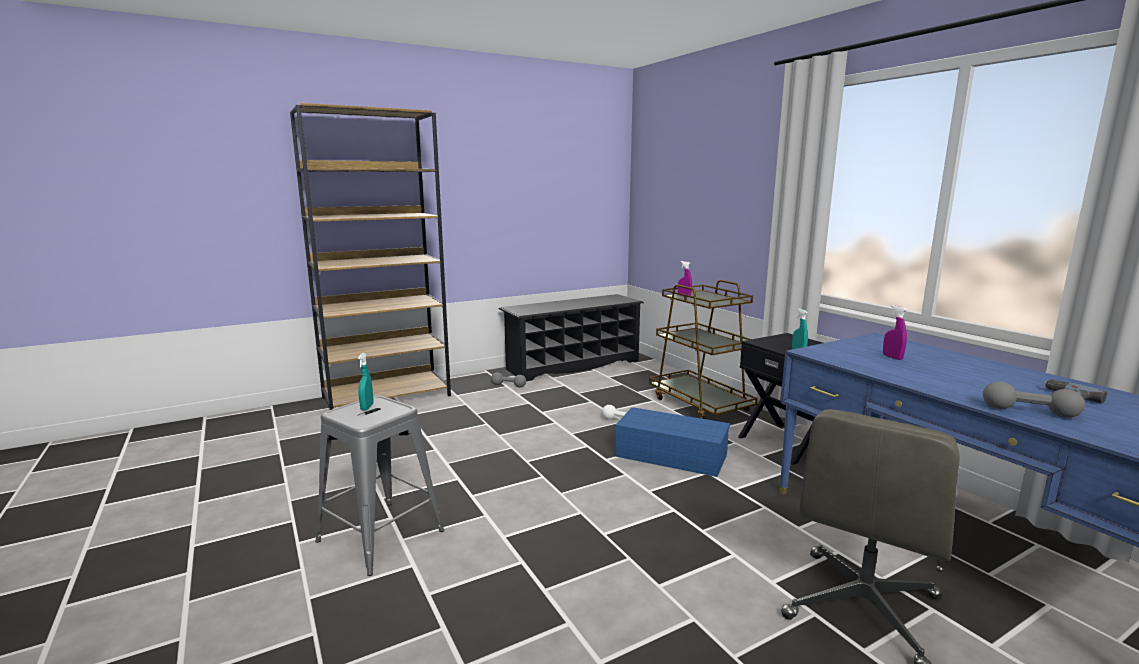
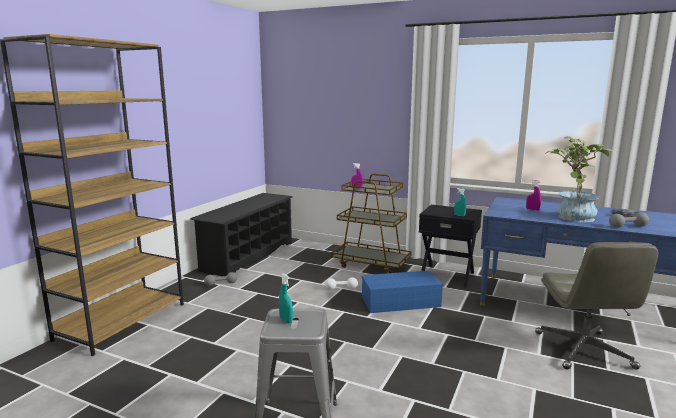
camera: 35 degrees left, 0 degrees up
none -> potted plant [545,136,613,222]

